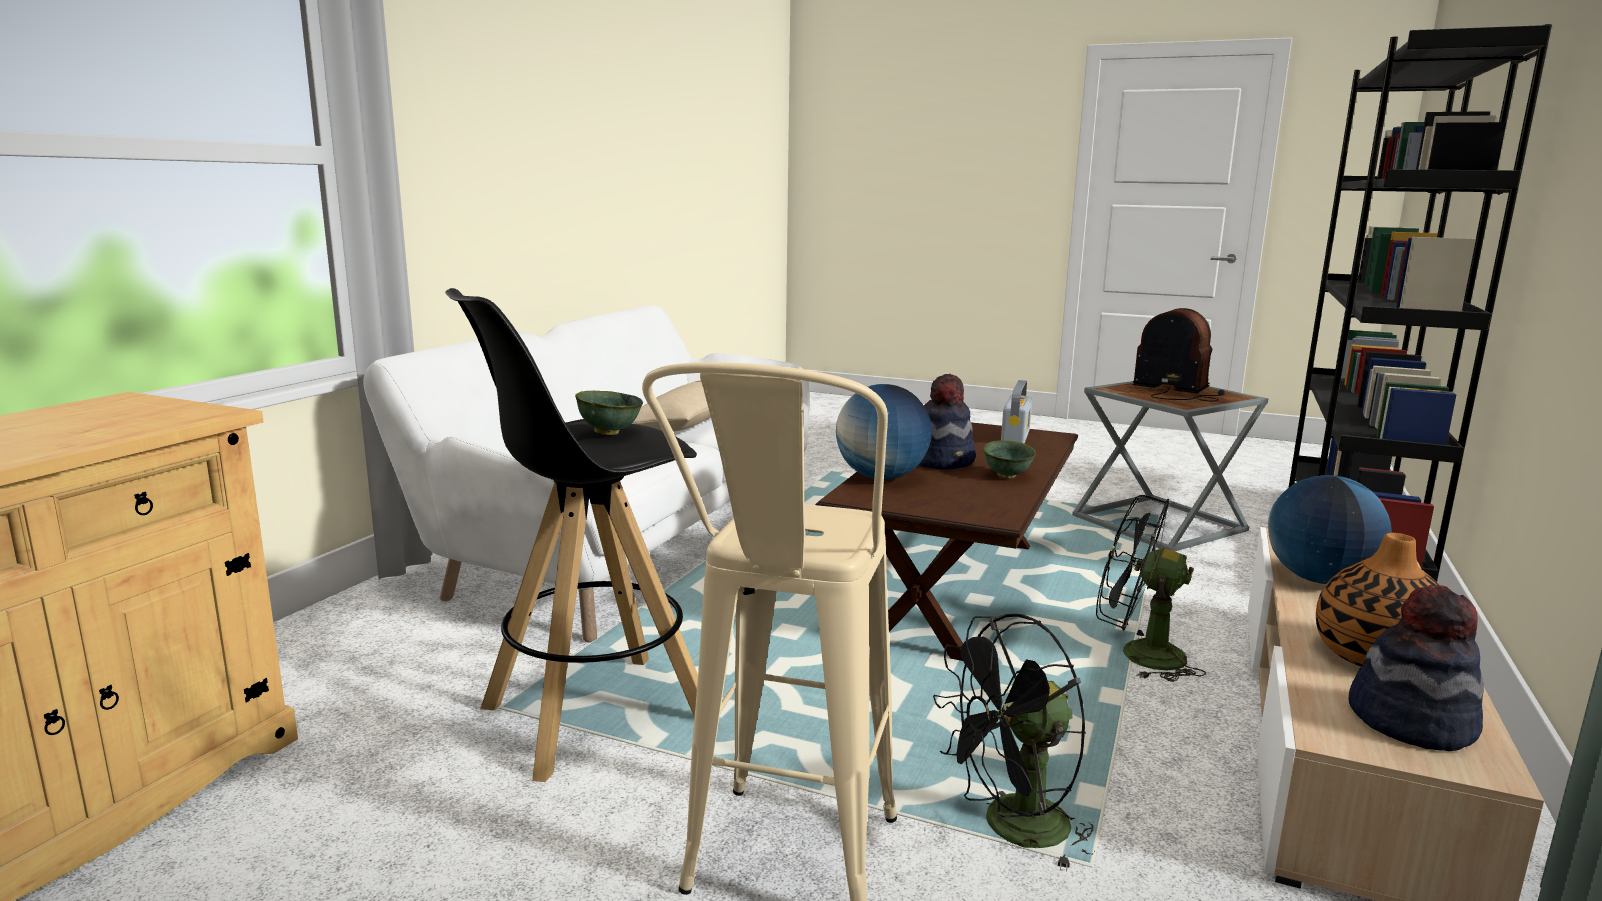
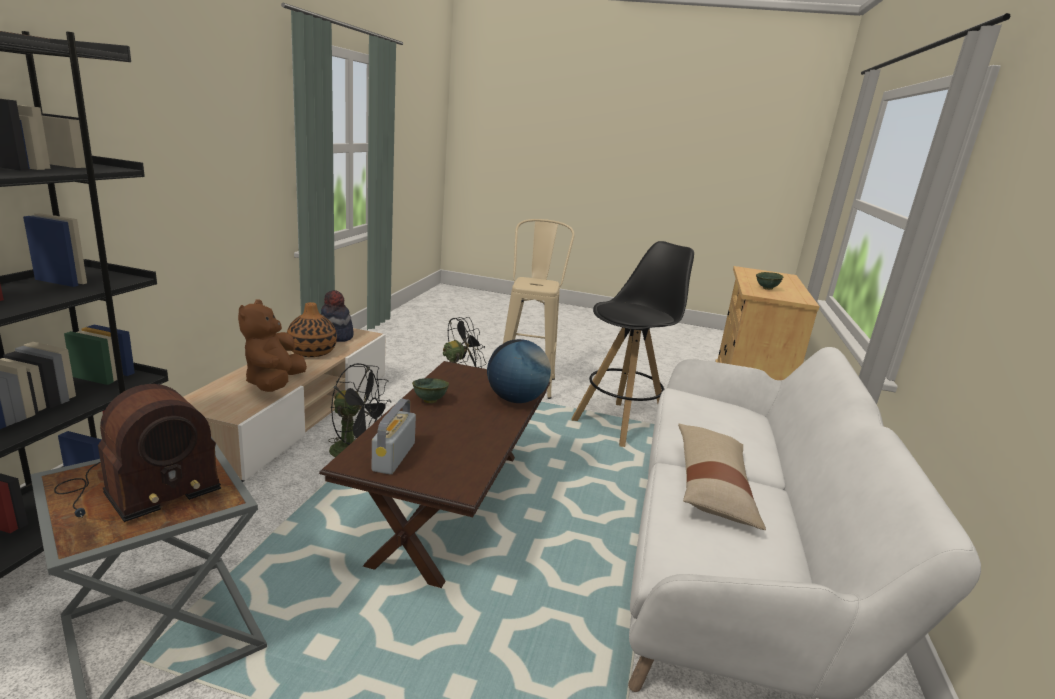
camera: 170 degrees right, 5 degrees up
green bowl [575,391,643,435] -> green bowl moved to [756,272,784,290]
hat [918,374,976,470] -> none
radio [1133,308,1224,401] -> radio turned 75 degrees counterclockwise [54,384,221,522]
globe [1268,475,1392,584] -> brown plush toy [238,300,307,392]

